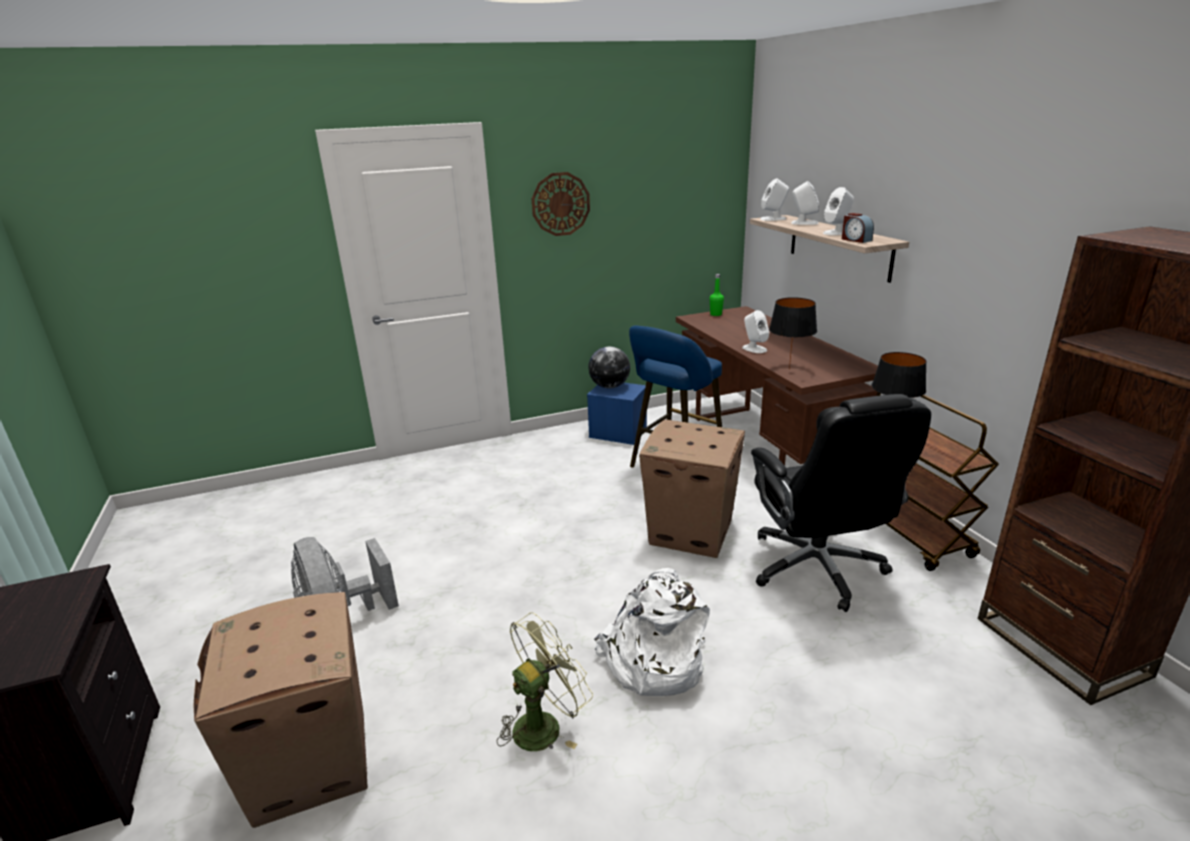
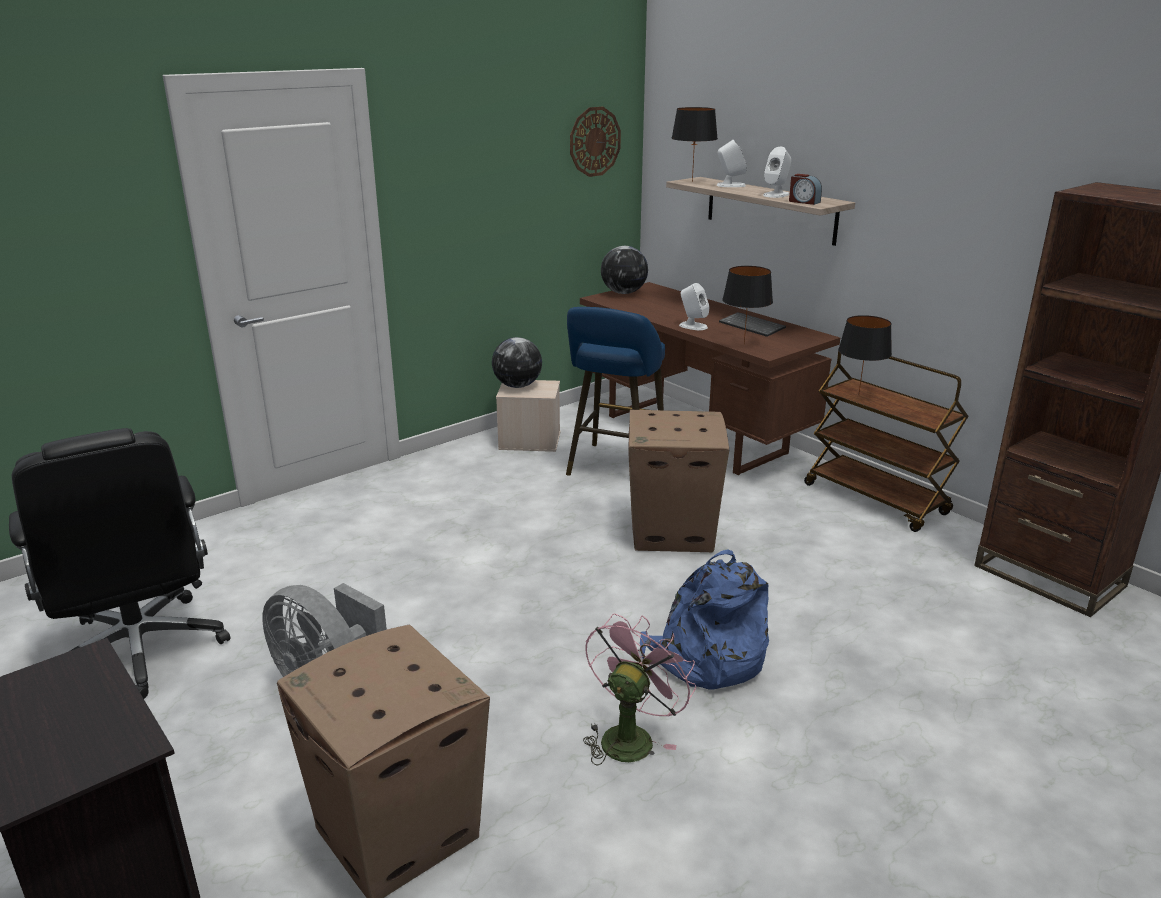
camera: 20 degrees left, 0 degrees up
green fan [497,612,593,751] -> pink fan [583,614,696,765]
wall clock [532,172,590,236] -> wall clock moved to [570,107,621,177]
blue storage box [587,383,647,445] -> beige storage box [496,380,561,452]
white backpack [594,568,710,696] -> blue backpack [640,549,769,690]
green bottle [710,274,724,316] -> globe [601,246,648,294]
black office chair [751,394,931,612] -> black office chair moved to [9,428,230,699]
white speaker [760,178,789,221] -> black table lamp [671,107,718,182]
none -> keyboard [719,312,786,337]

